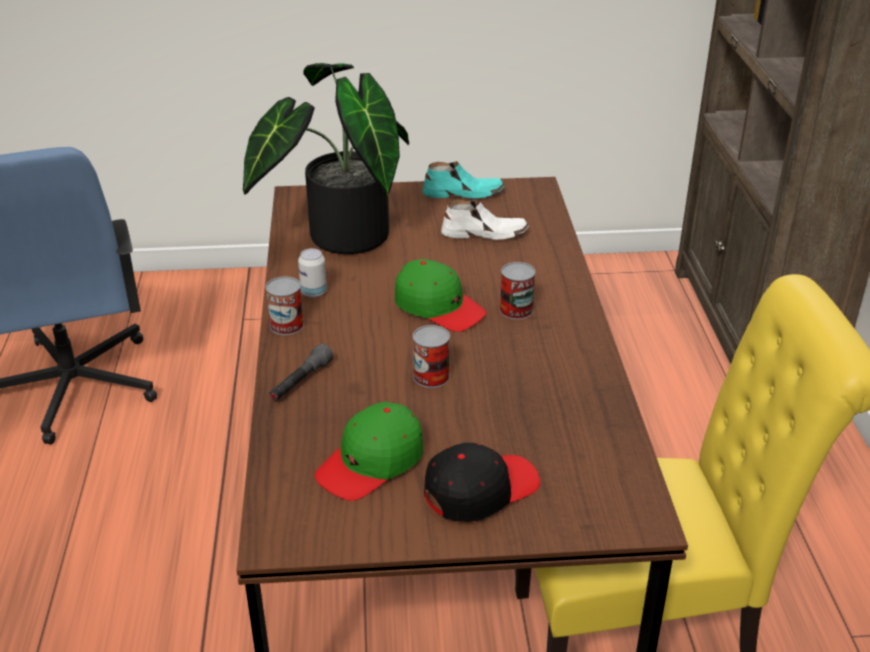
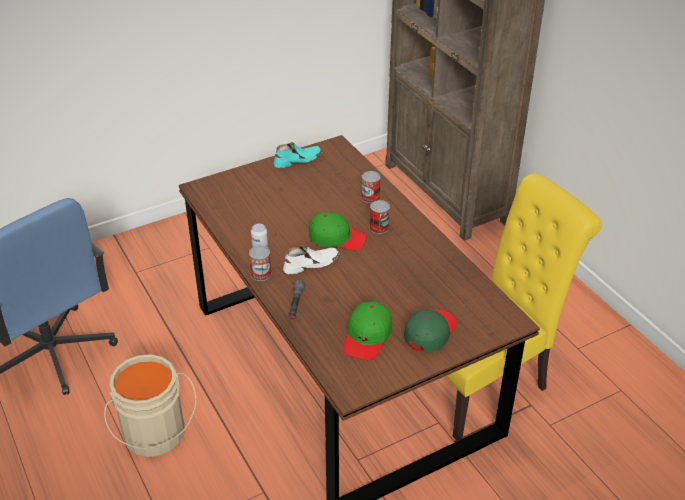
camera: 25 degrees left, 5 degrees up
potted plant [243,63,409,254] -> none
can [413,325,450,388] -> can moved to [361,171,381,203]
black cap [424,443,540,522] -> green cap [404,309,457,353]
white shoe [441,200,529,240] -> white shoe moved to [283,245,339,274]
none -> beige bucket [104,354,196,457]

